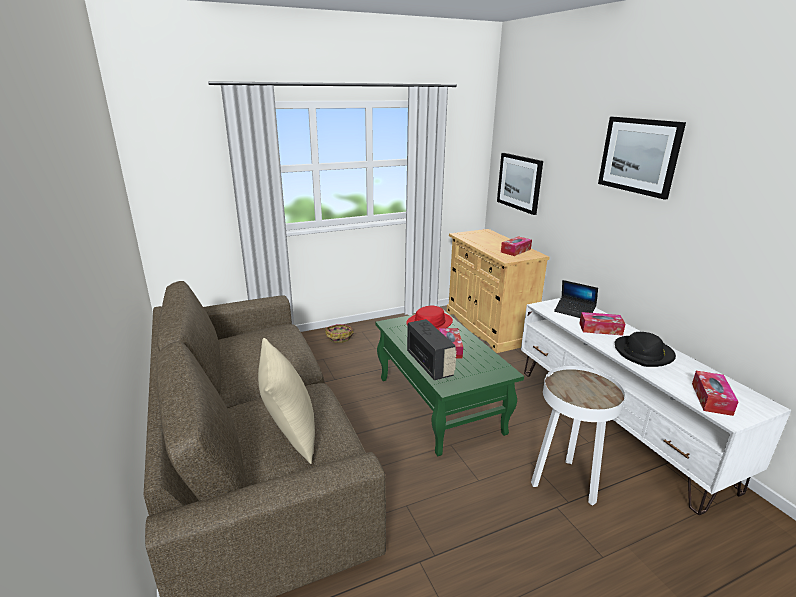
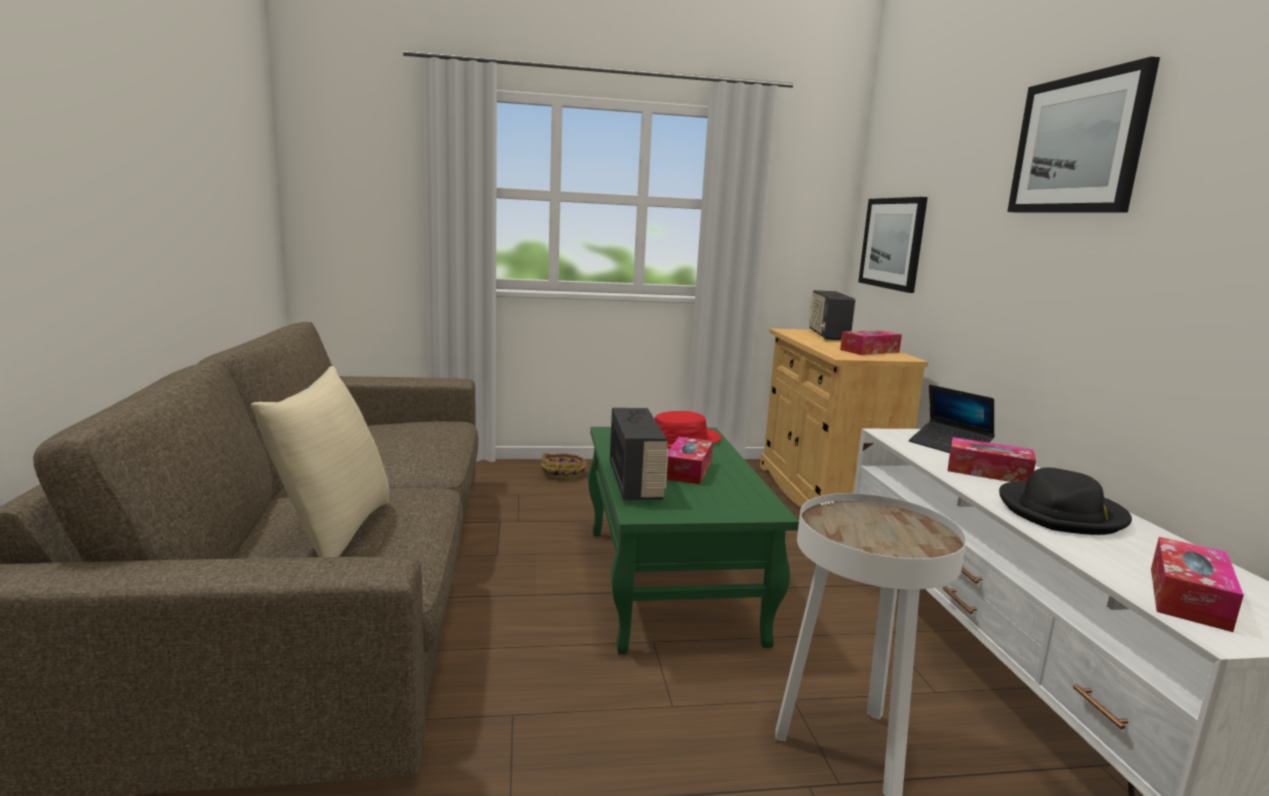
camera: 15 degrees right, 10 degrees down
none -> radio [809,290,856,340]

